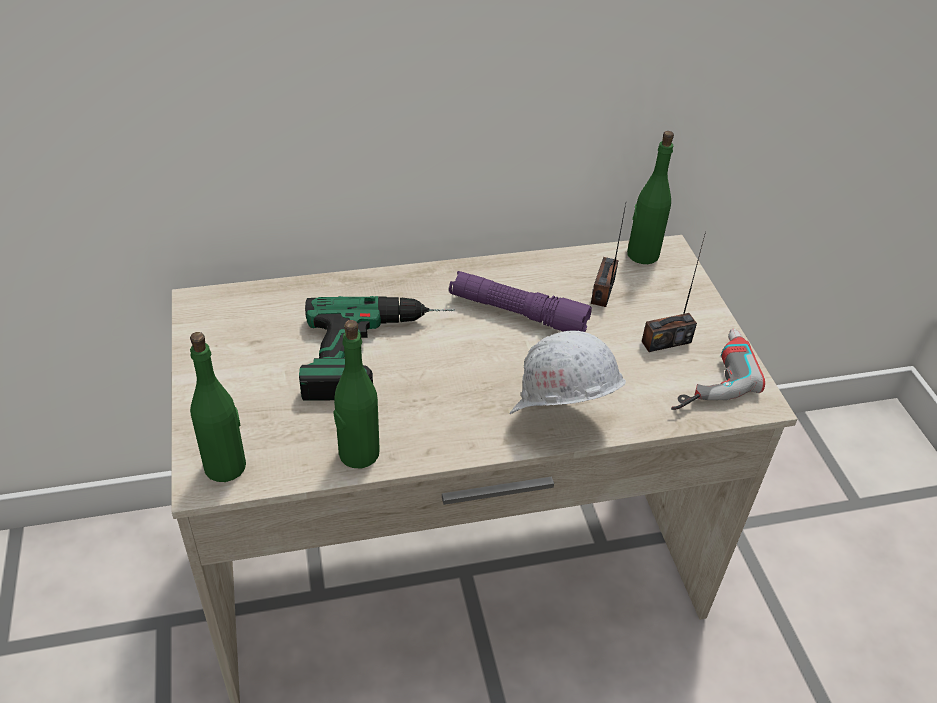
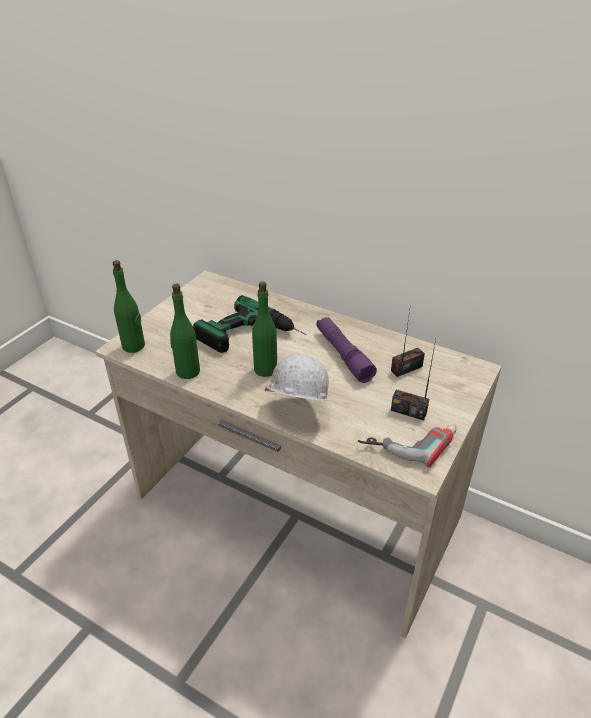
camera: 45 degrees right, 5 degrees down
green bottle [627,131,674,264] -> green bottle moved to [252,281,277,377]

